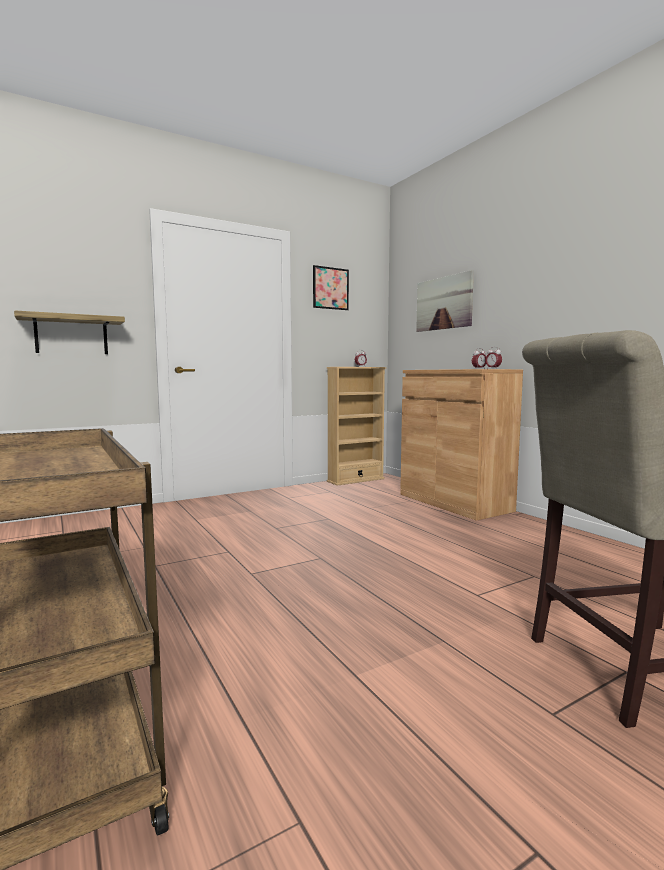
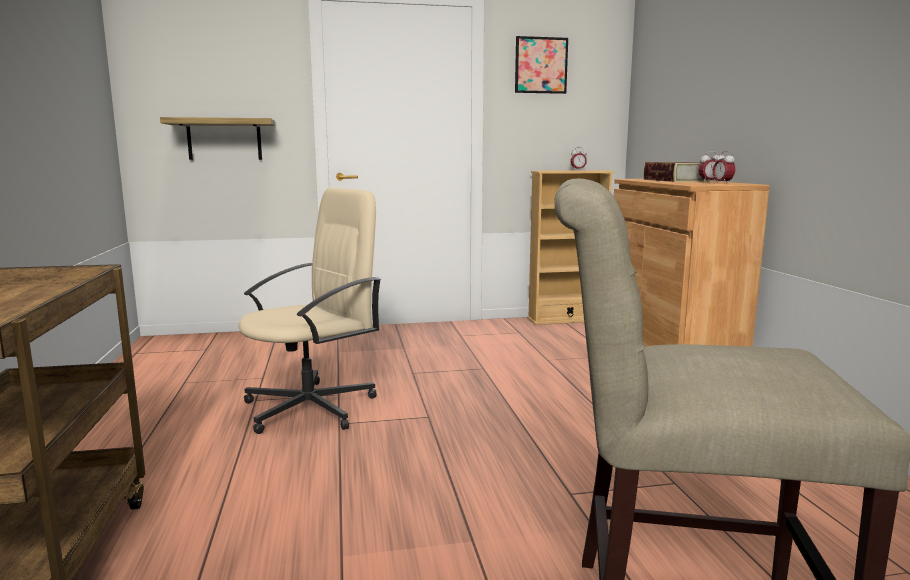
camera: 20 degrees right, 5 degrees up
picture [416,270,474,332] -> none
none -> beige office chair [238,188,381,434]
none -> book [643,162,710,182]

